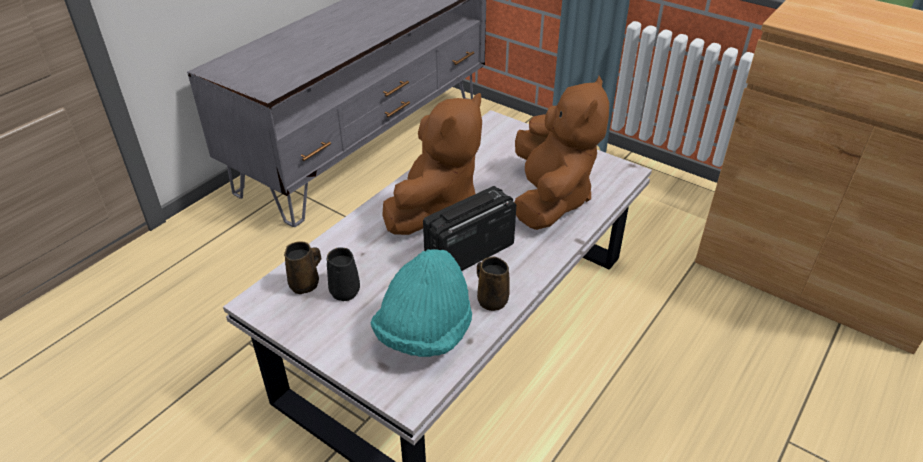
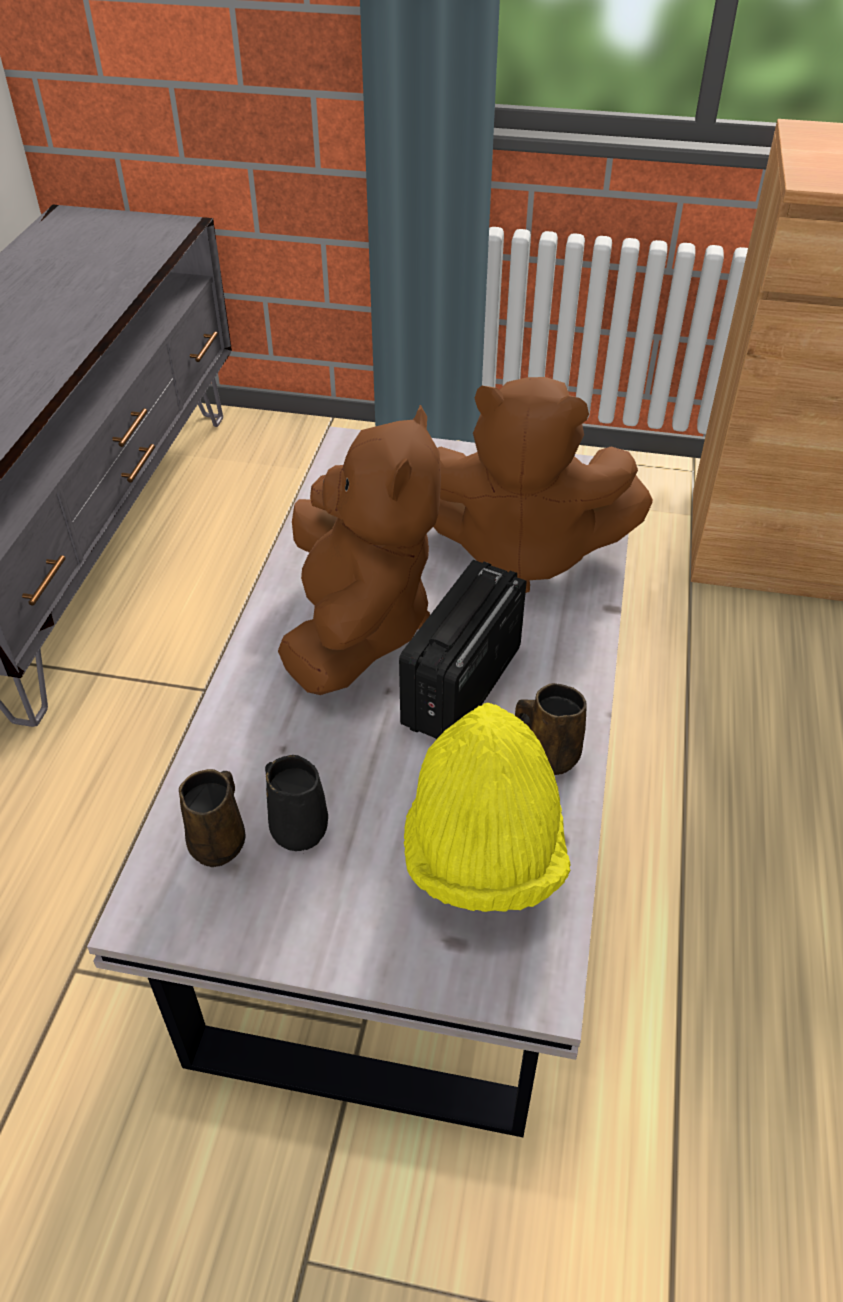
camera: 25 degrees left, 5 degrees up
turquoise hat [371,249,472,357] -> yellow hat [404,703,570,912]
brown plush toy [514,76,609,230] -> brown plush toy turned 120 degrees clockwise [433,377,653,593]

